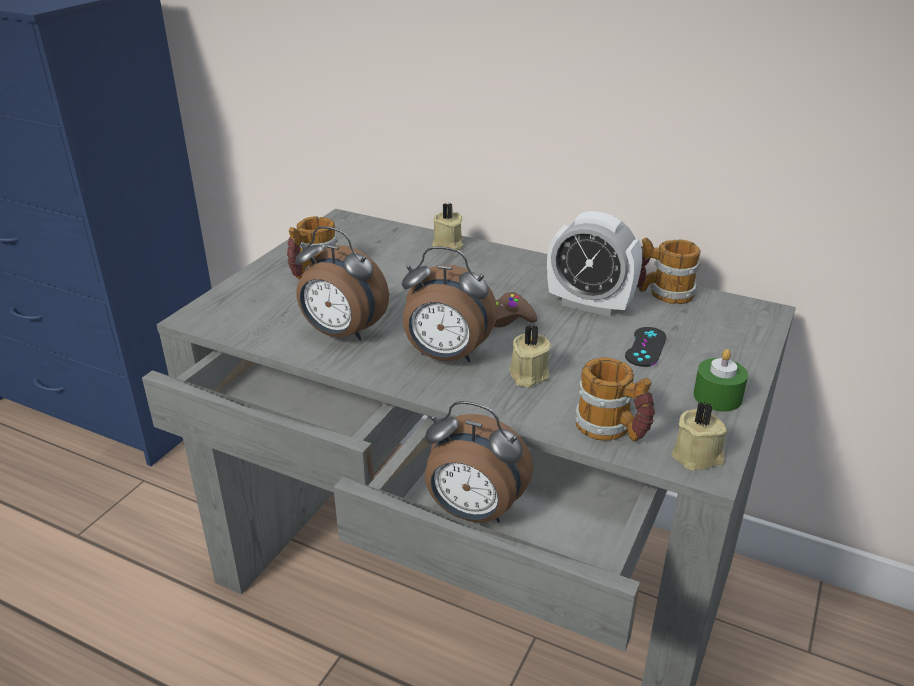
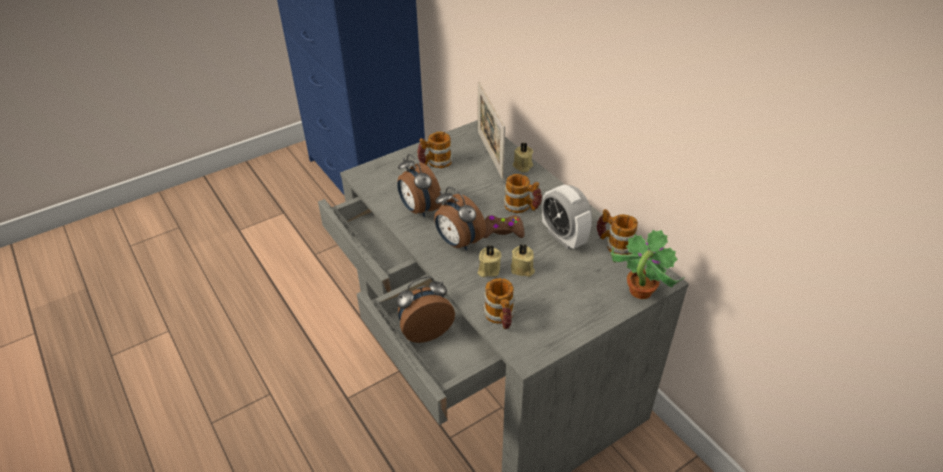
camera: 30 degrees right, 10 degrees up
alarm clock [425,401,533,523] -> alarm clock turned 105 degrees clockwise [396,276,455,343]
black game controller [625,327,667,367] -> none
beige candle [671,402,727,471] -> beige candle moved to [511,244,535,277]
green candle [693,349,748,412] -> none
none -> picture frame [478,81,505,179]
none -> mug [504,174,542,213]
none -> potted plant [611,230,685,299]

